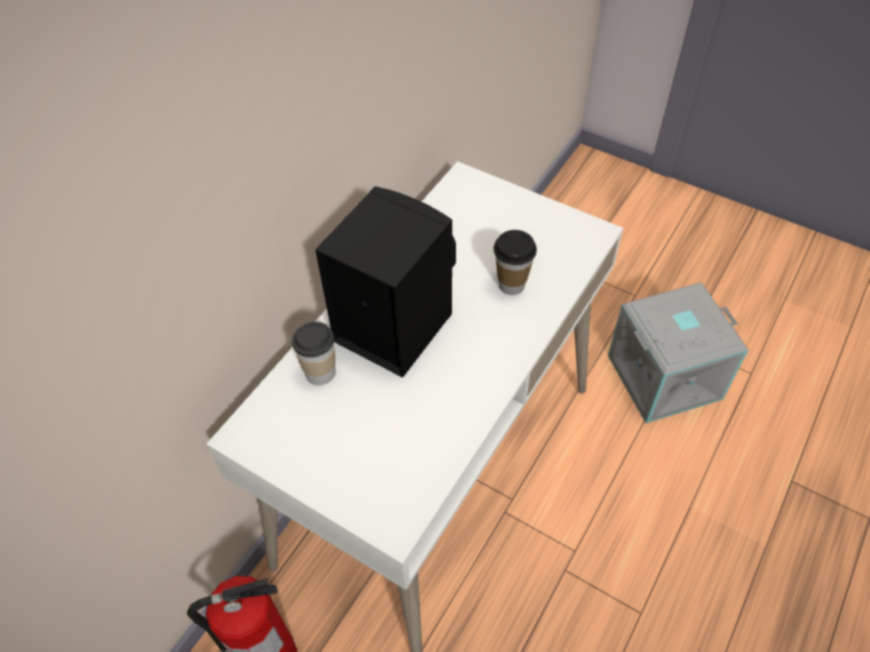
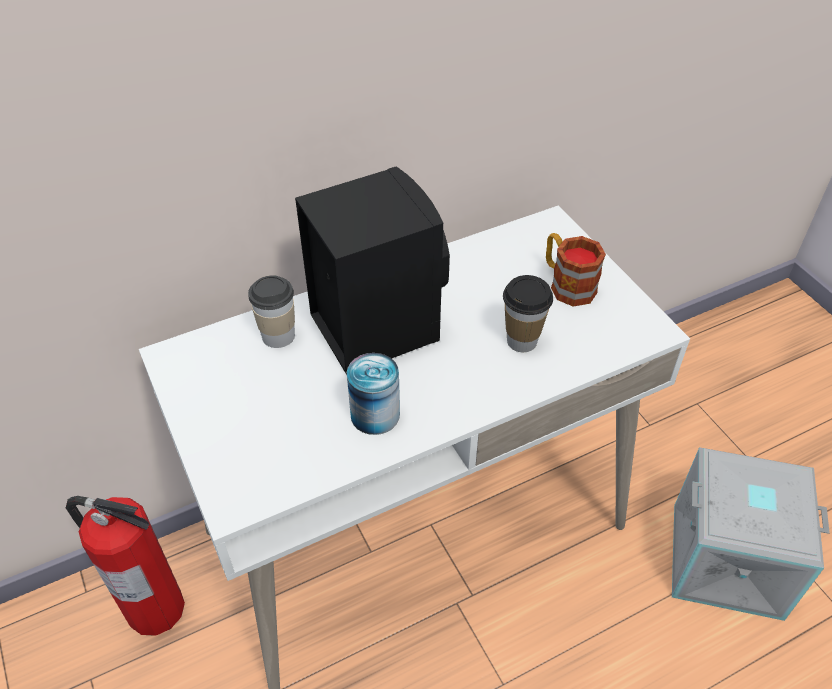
camera: 30 degrees right, 5 degrees down
none -> can [347,353,400,435]
none -> mug [546,233,606,307]

